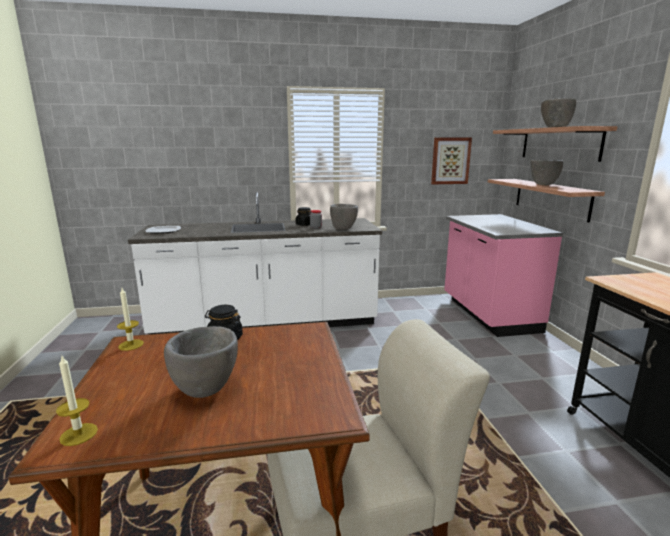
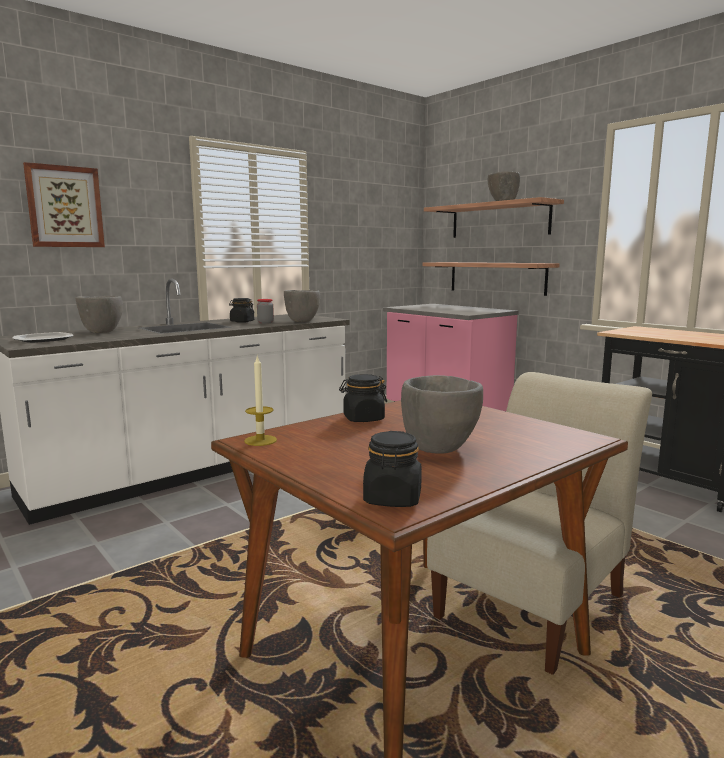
camera: 30 degrees left, 5 degrees down
candle [56,356,98,446] -> black jar [363,431,422,507]
picture [431,138,472,184] -> picture moved to [23,162,105,247]
grey bowl [531,160,563,185] -> grey bowl moved to [76,296,123,333]

